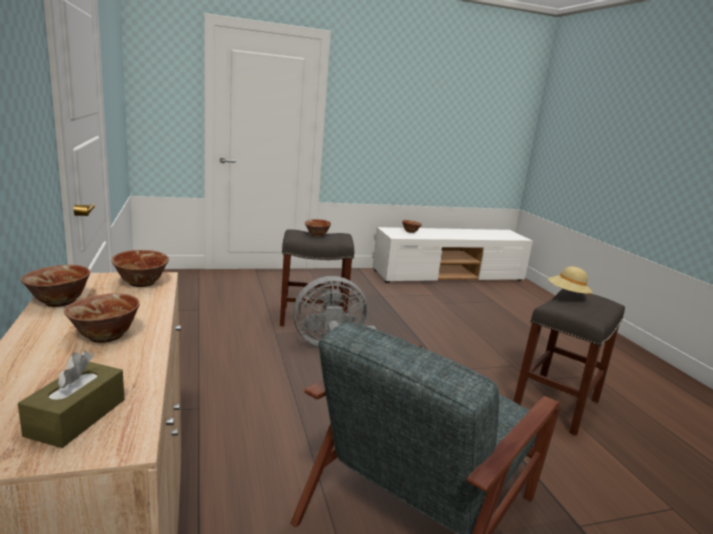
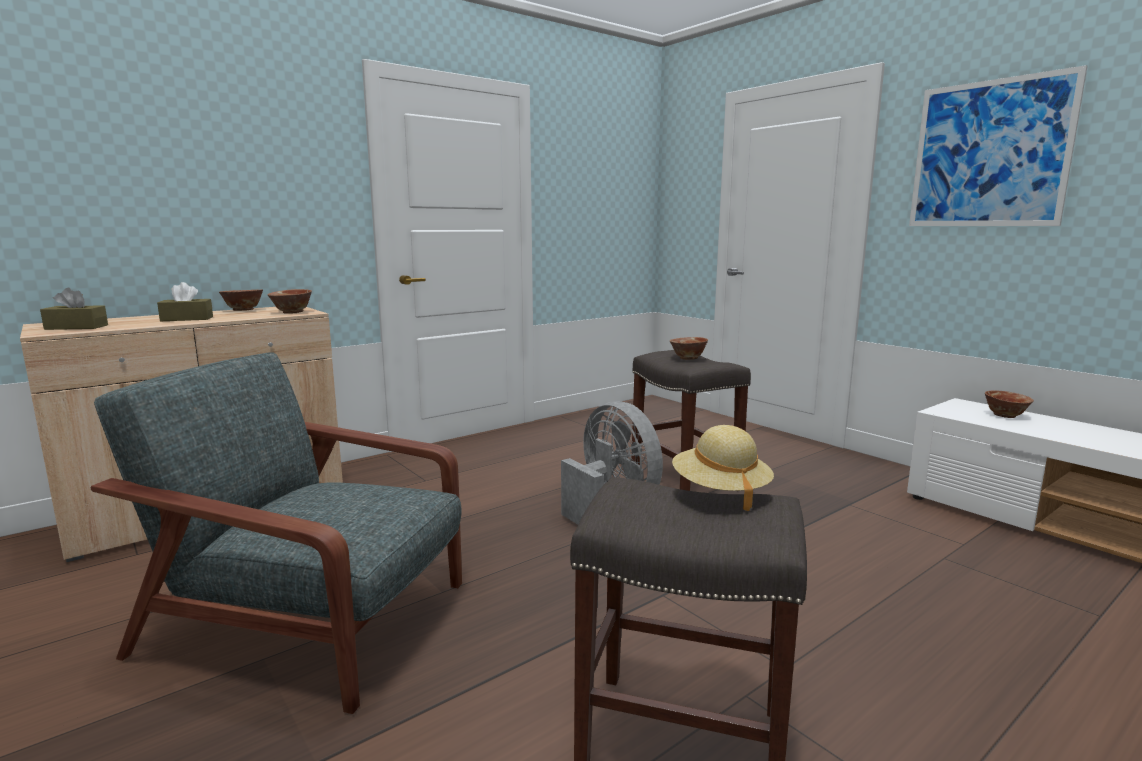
camera: 70 degrees right, 5 degrees down
bowl [64,293,140,343] -> brown tissue box [157,282,213,321]
none -> picture [909,65,1088,226]

